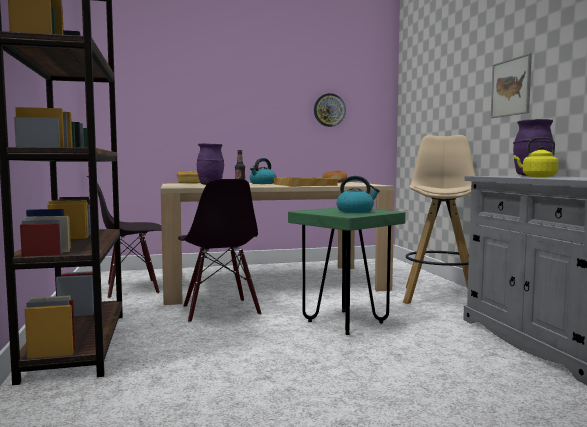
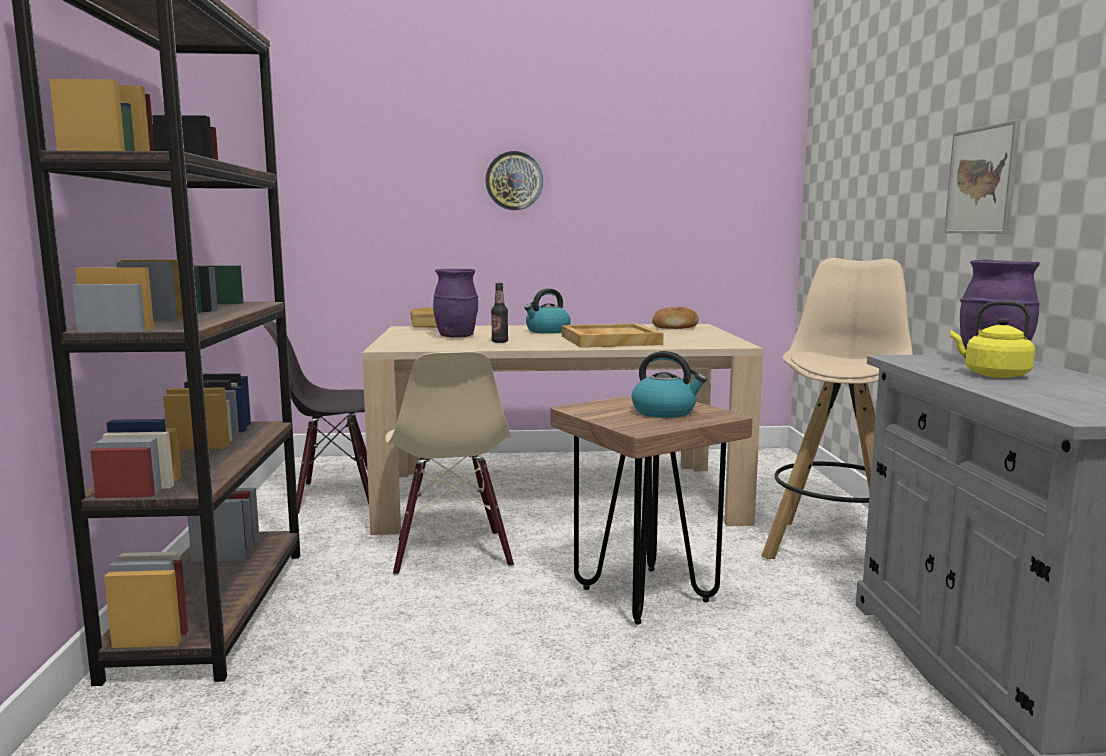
camera: 10 degrees right, 5 degrees up
black chair [178,179,261,322] -> beige chair [385,351,514,575]
green stool [288,207,406,335] -> brown stool [551,396,753,625]
wall clock [314,93,346,127] -> wall clock moved to [485,151,543,210]

